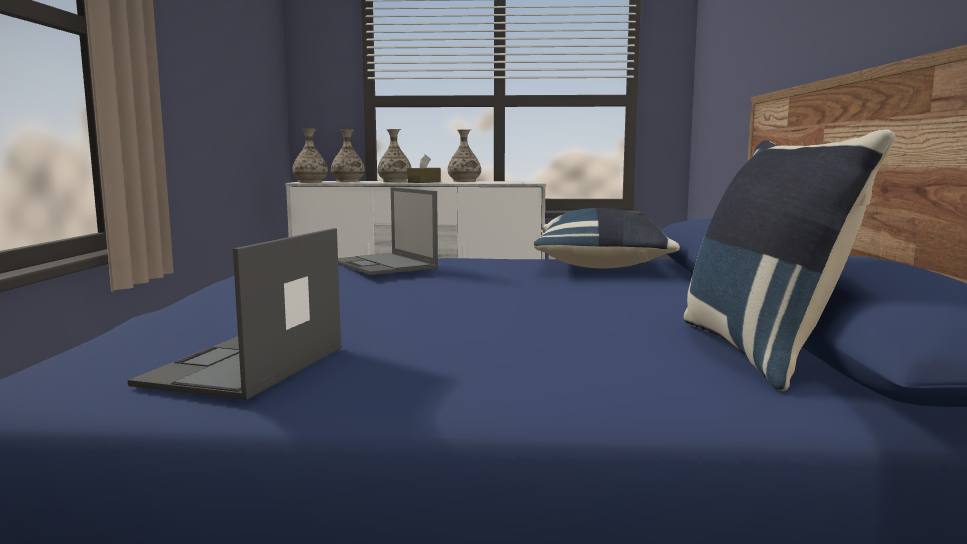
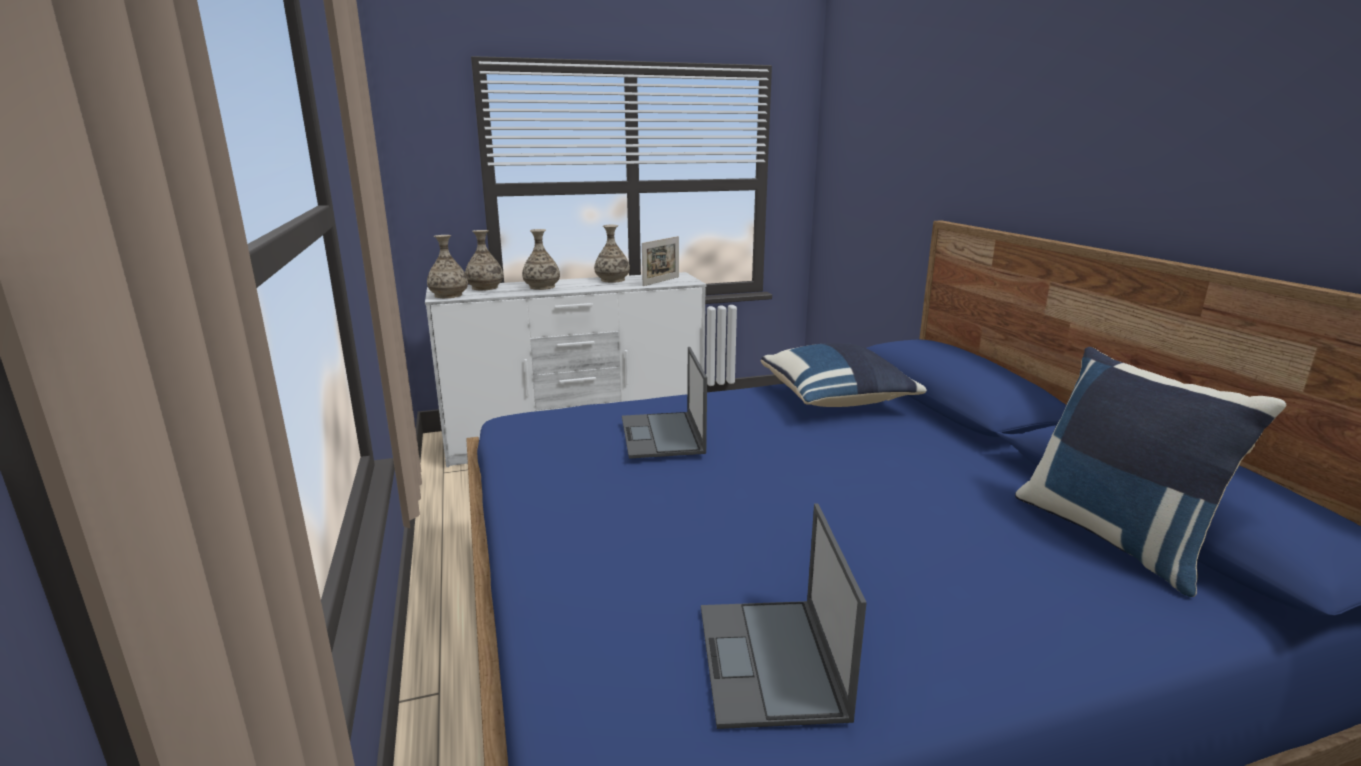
camera: 20 degrees left, 10 degrees up
laptop [338,187,438,275] -> laptop turned 45 degrees clockwise [622,347,707,459]
brown tissue box [407,154,441,183] -> none
none -> picture frame [642,236,679,286]

